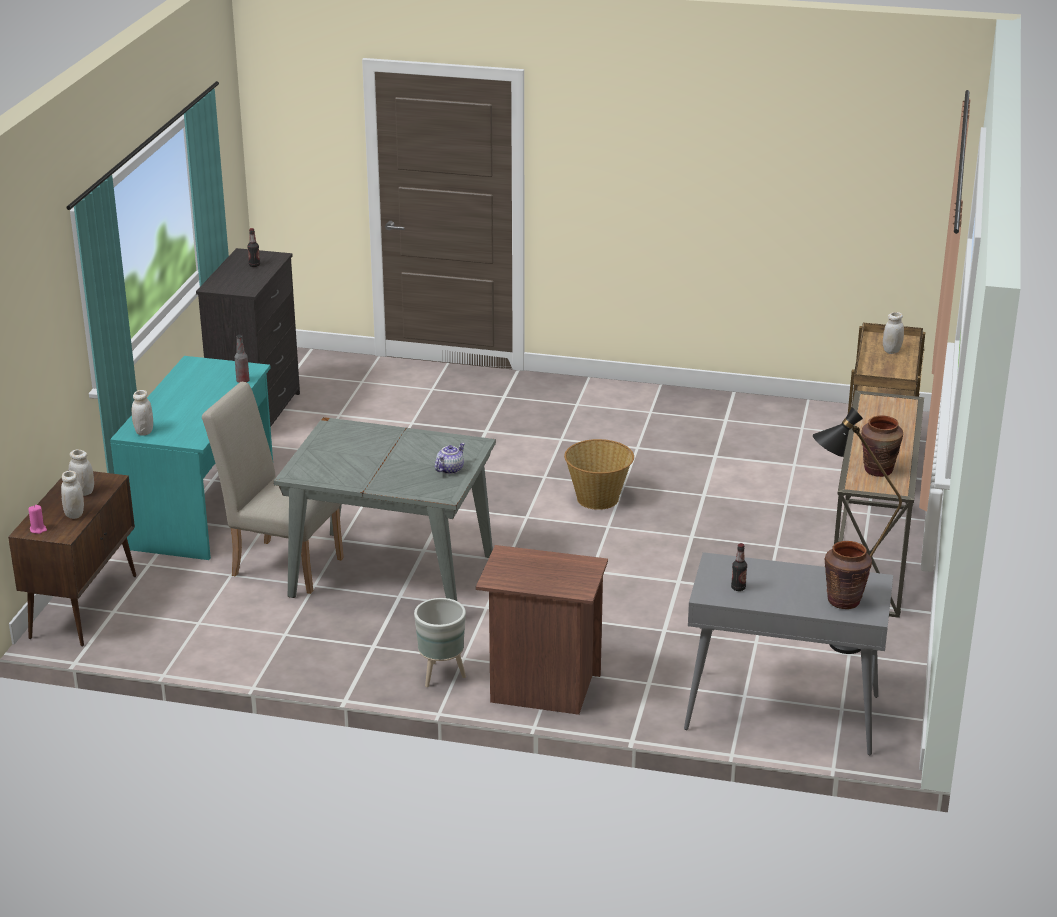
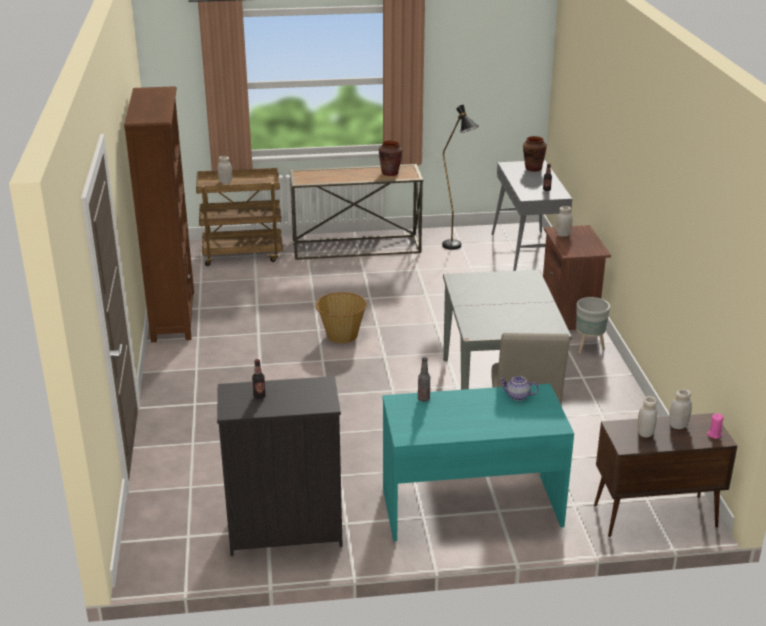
camera: 110 degrees left, 0 degrees up
white jar [132,390,153,436] -> white jar moved to [556,206,572,237]
teapot [435,443,465,474] -> teapot moved to [499,376,539,401]
none -> brown bookcase [124,86,194,342]

